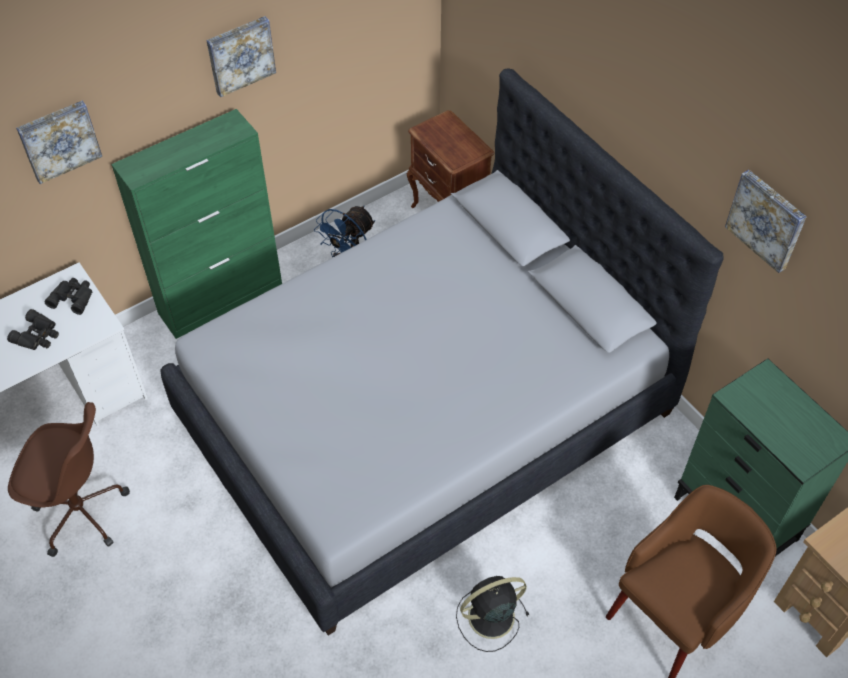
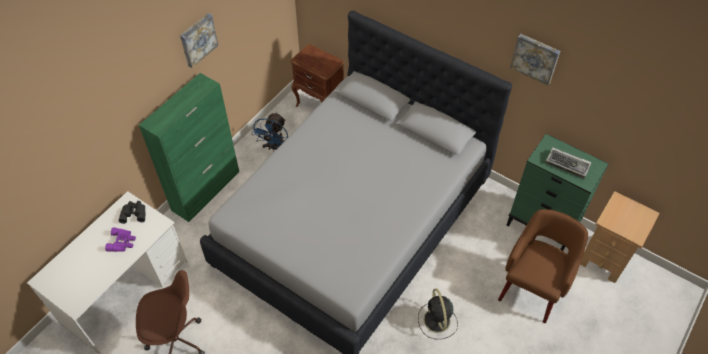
camera: 20 degrees left, 0 degrees up
black binoculars [7,309,59,350] -> purple binoculars [105,227,136,252]
picture [16,101,102,184] -> none
black fan [456,576,530,652] -> black fan turned 60 degrees counterclockwise [418,289,458,339]
none -> keyboard [545,147,591,178]

